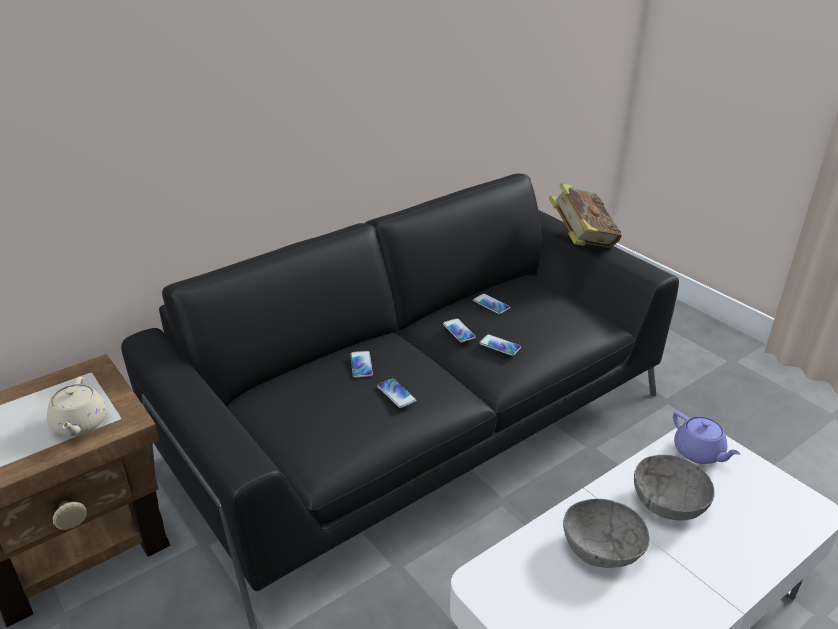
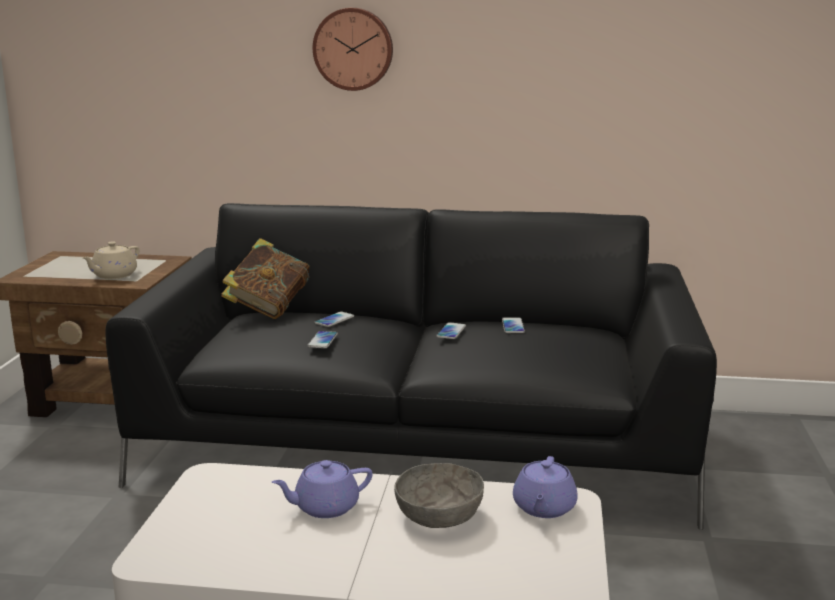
camera: 45 degrees right, 15 degrees down
phone [479,334,521,356] -> none
book [549,183,622,248] -> book moved to [221,238,309,319]
grey bowl [563,499,650,568] -> purple teapot [272,460,373,518]
none -> wall clock [313,8,393,91]

